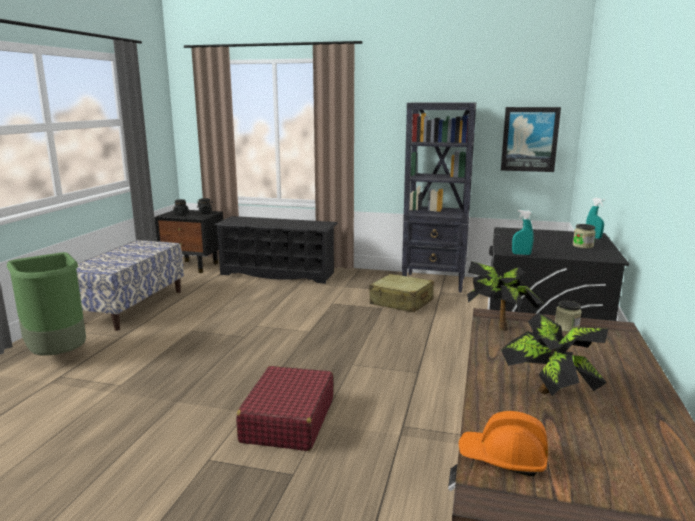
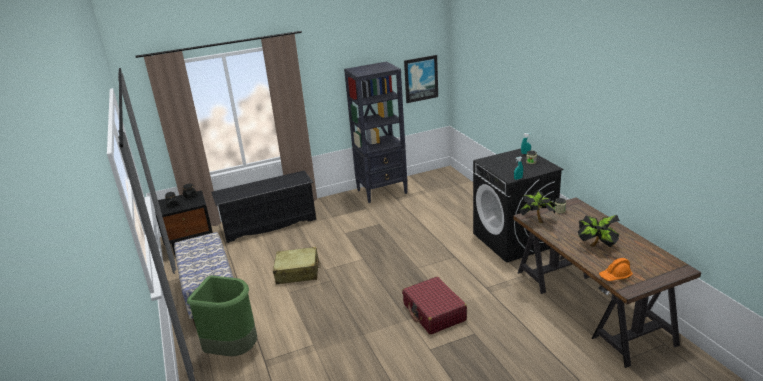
camera: 35 degrees left, 10 degrees up
beige suitcase [369,274,434,312] -> beige suitcase moved to [273,247,321,284]

